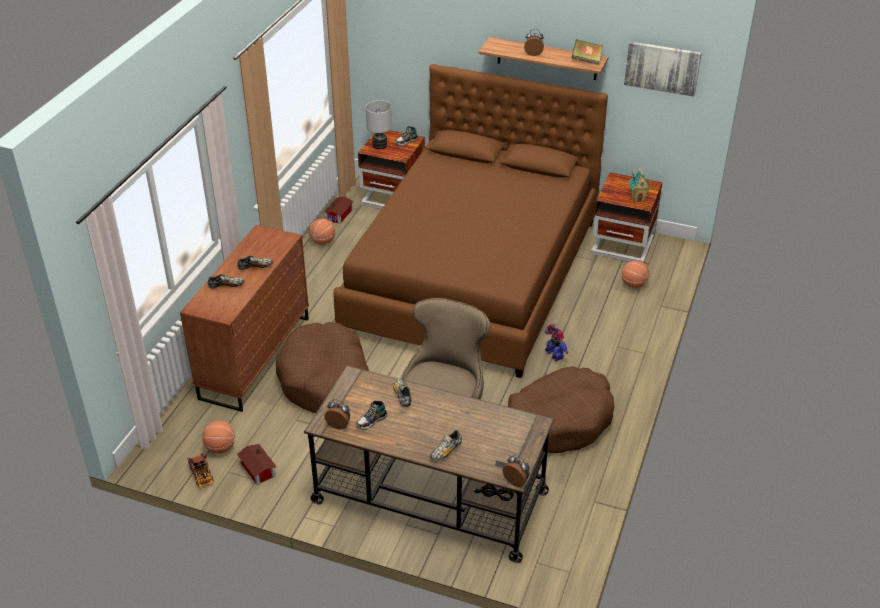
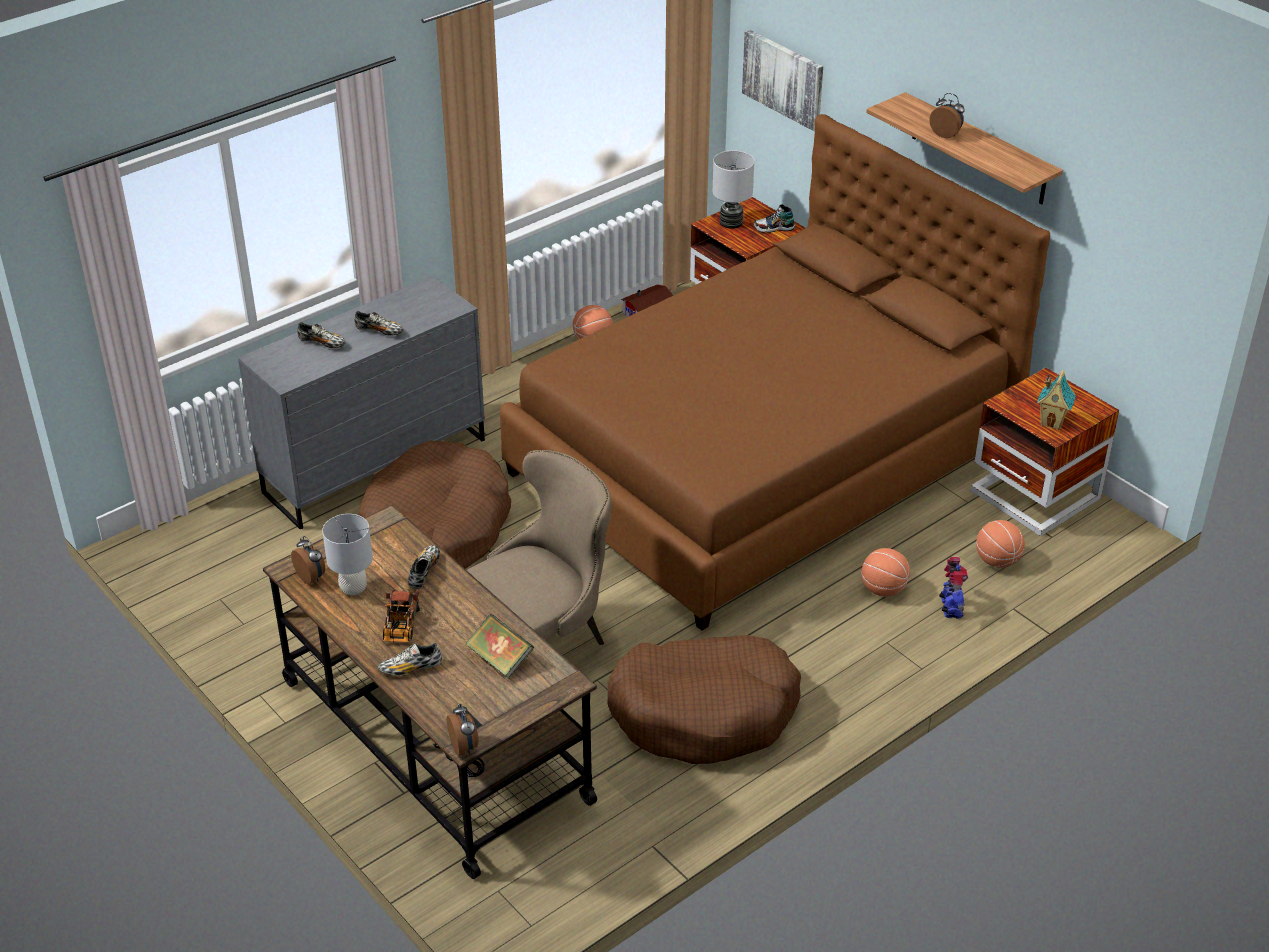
camera: 30 degrees right, 0 degrees up
brown dresser [180,225,309,412] -> grey dresser [238,275,485,530]
toy truck [188,453,214,488] -> toy truck moved to [383,590,420,643]
basketball [202,421,235,454] -> basketball moved to [861,548,910,597]
toy house [237,444,277,485] -> none
shoe [356,401,387,430] -> grey table lamp [322,514,373,595]
toy robot [545,324,568,361] -> toy robot moved to [939,557,968,619]
book [572,39,603,65] -> book moved to [466,614,534,679]
picture [624,41,702,97] -> picture moved to [742,30,823,131]

